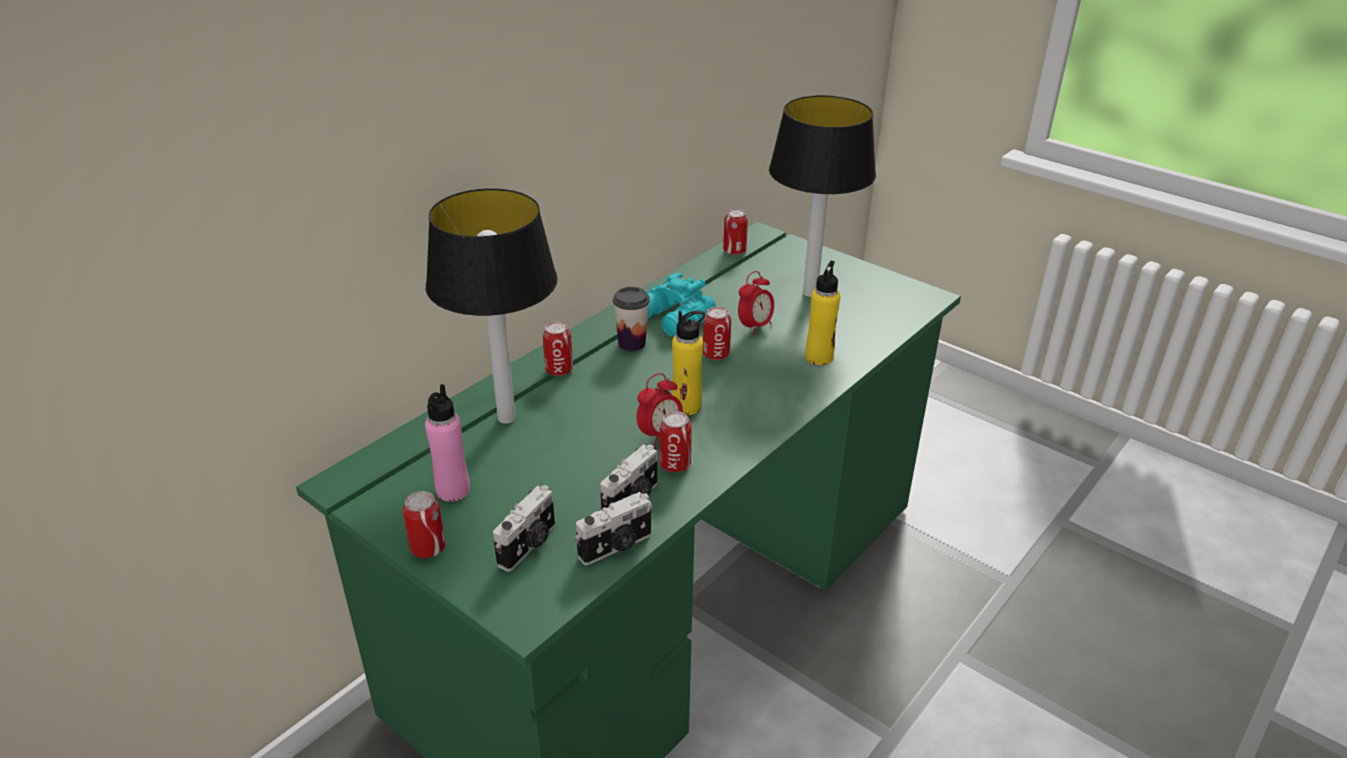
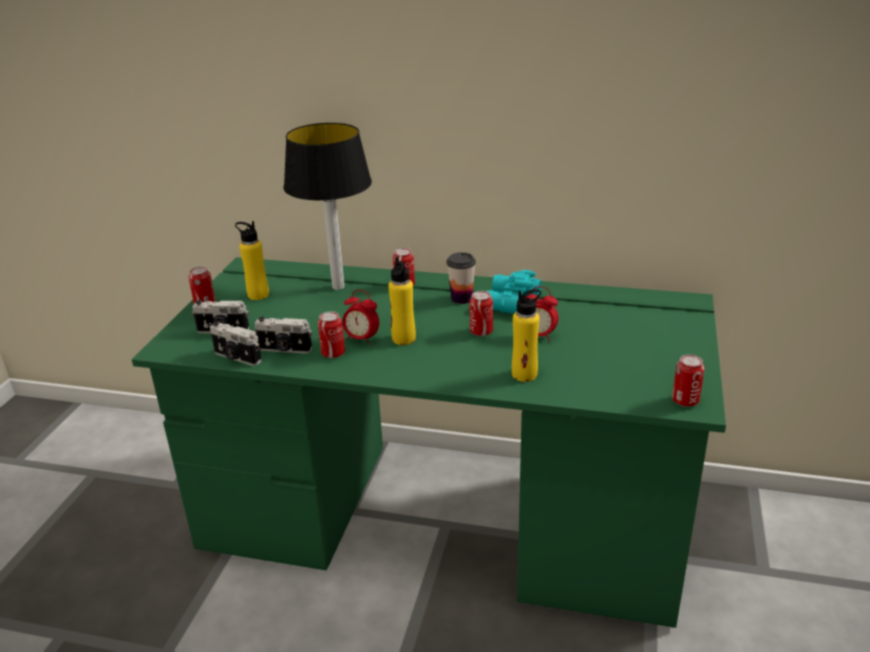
camera: 65 degrees right, 5 degrees down
pink bottle [425,384,470,502] -> yellow bottle [235,221,269,300]
can [723,209,748,255] -> can moved to [672,354,705,407]
table lamp [769,95,876,297] -> none

